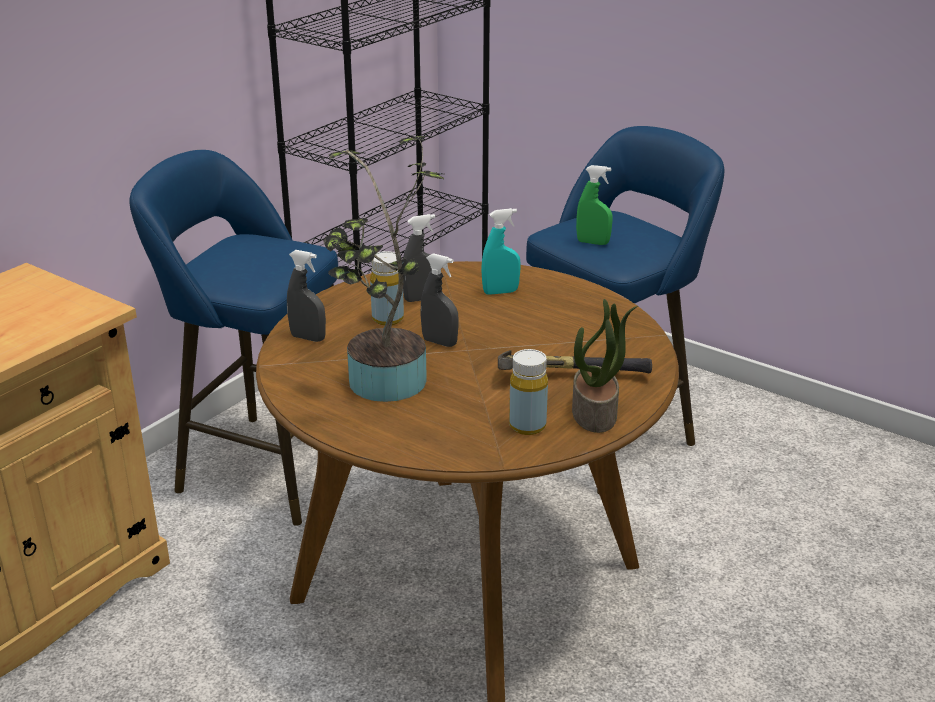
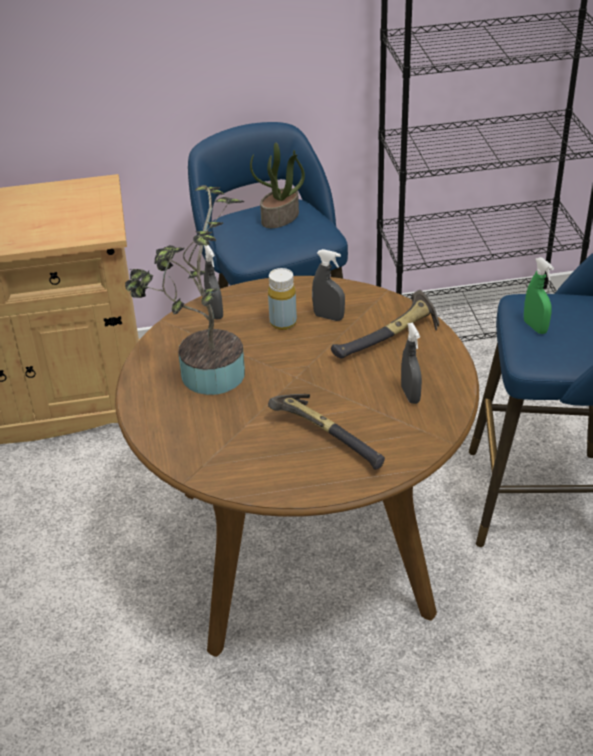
camera: 45 degrees right, 10 degrees up
grey spray bottle [420,253,459,347] -> grey spray bottle moved to [401,323,422,404]
turquoise spray bottle [481,208,521,295] -> hammer [331,290,439,358]
yellow bottle [509,349,548,435] -> none
potted plant [572,299,638,433] -> potted plant moved to [250,142,305,228]

